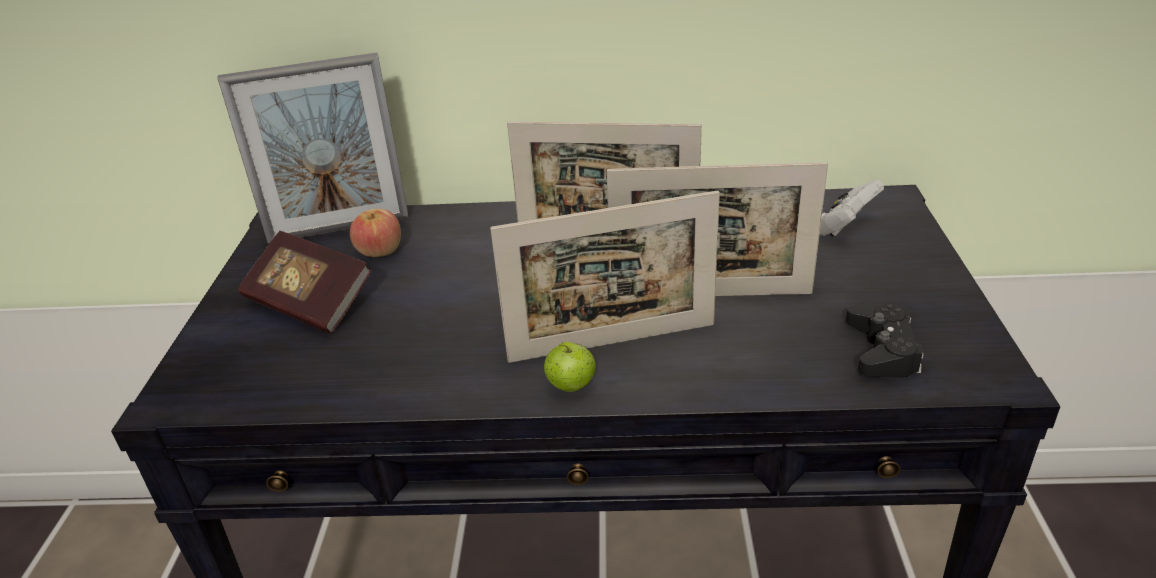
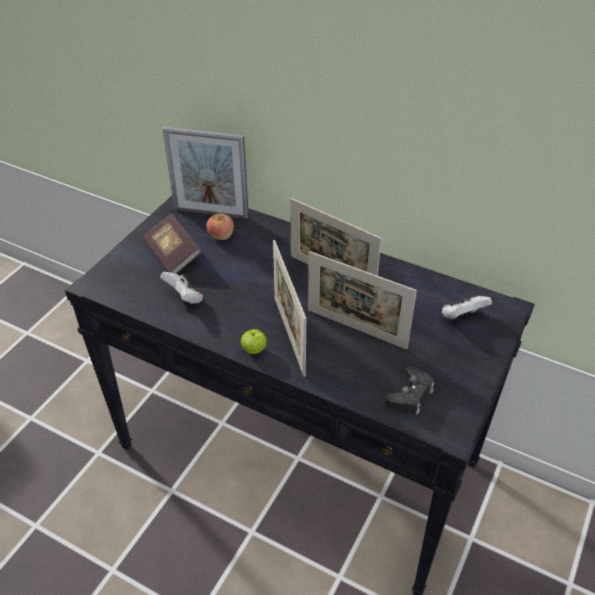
camera: 25 degrees right, 10 degrees up
picture frame [490,190,720,363] -> picture frame turned 60 degrees clockwise [273,240,306,377]
none -> white game controller [160,272,203,304]

